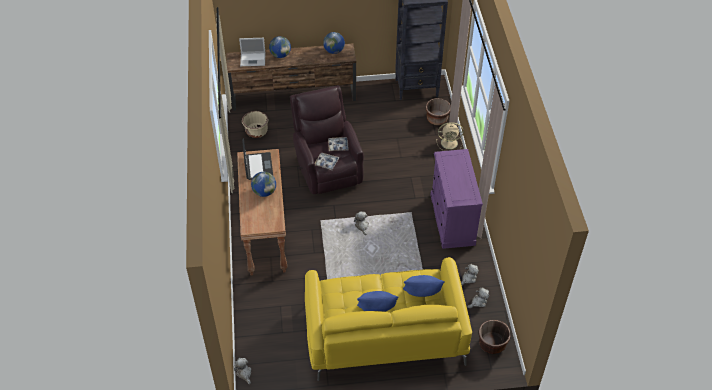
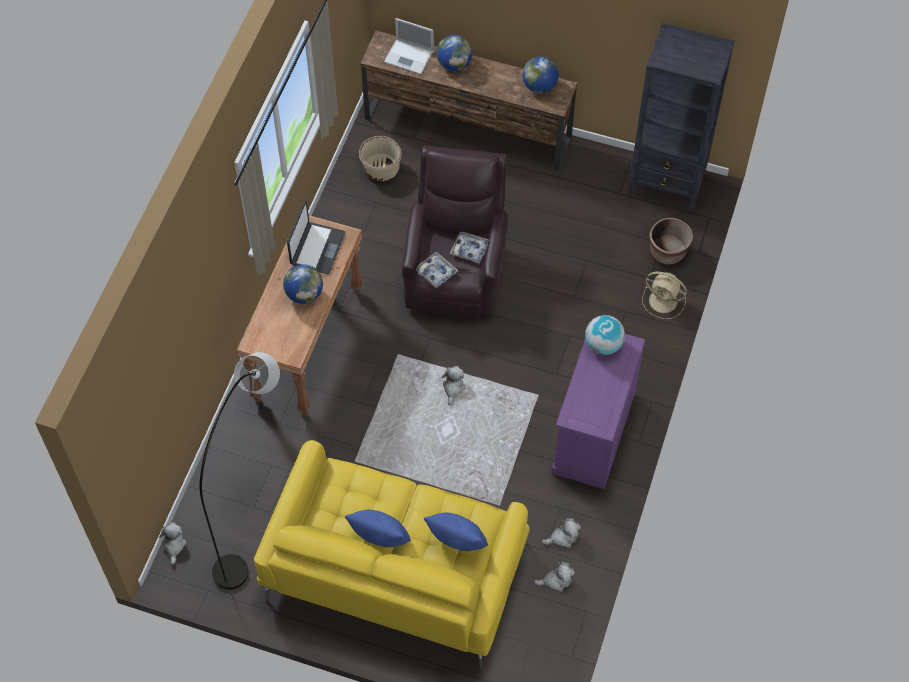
camera: 25 degrees right, 10 degrees up
brown planter [478,320,511,354] -> none
none -> grey floor lamp [199,352,280,590]
none -> globe [585,315,625,355]

